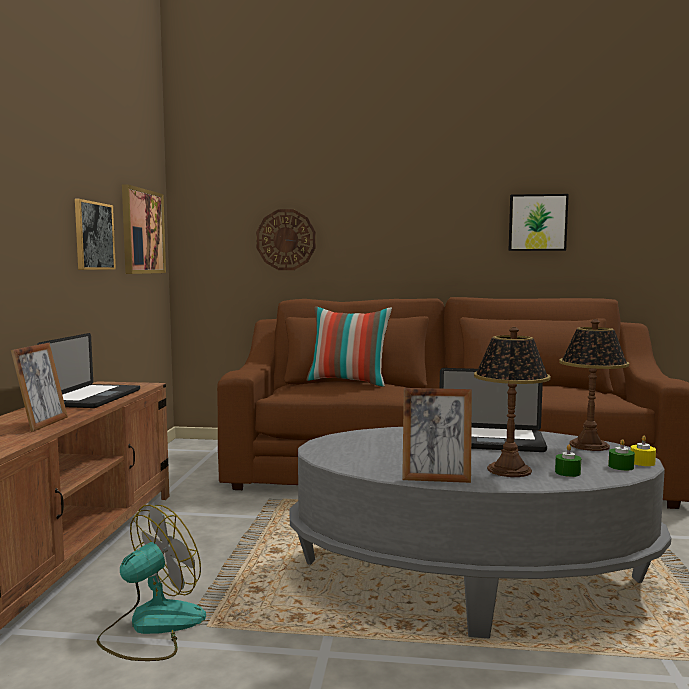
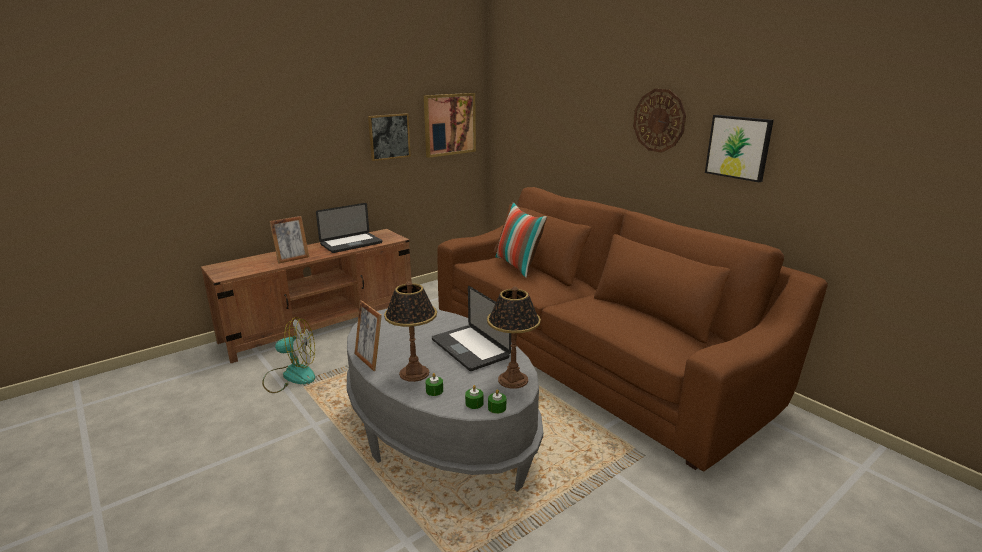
camera: 45 degrees right, 15 degrees up
wall clock [256,209,316,270] -> wall clock moved to [633,89,686,153]
yellow candle [631,436,656,466] -> green candle [488,389,506,414]

